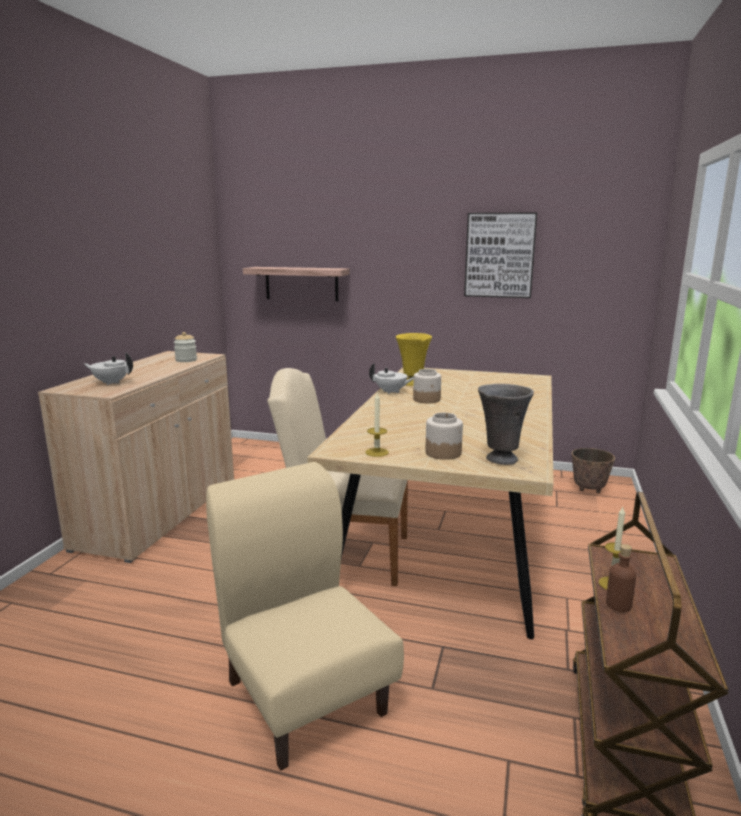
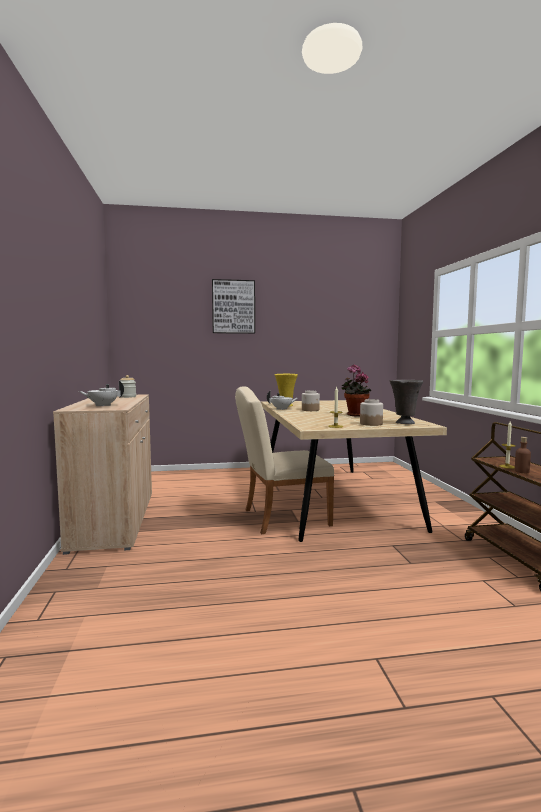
camera: 25 degrees left, 10 degrees down
beige chair [206,462,404,771] -> none
shelf [243,267,350,301] -> none
picture [464,212,537,298] -> picture moved to [212,279,255,334]
planter [571,448,615,493] -> none
none -> potted plant [342,364,371,417]

